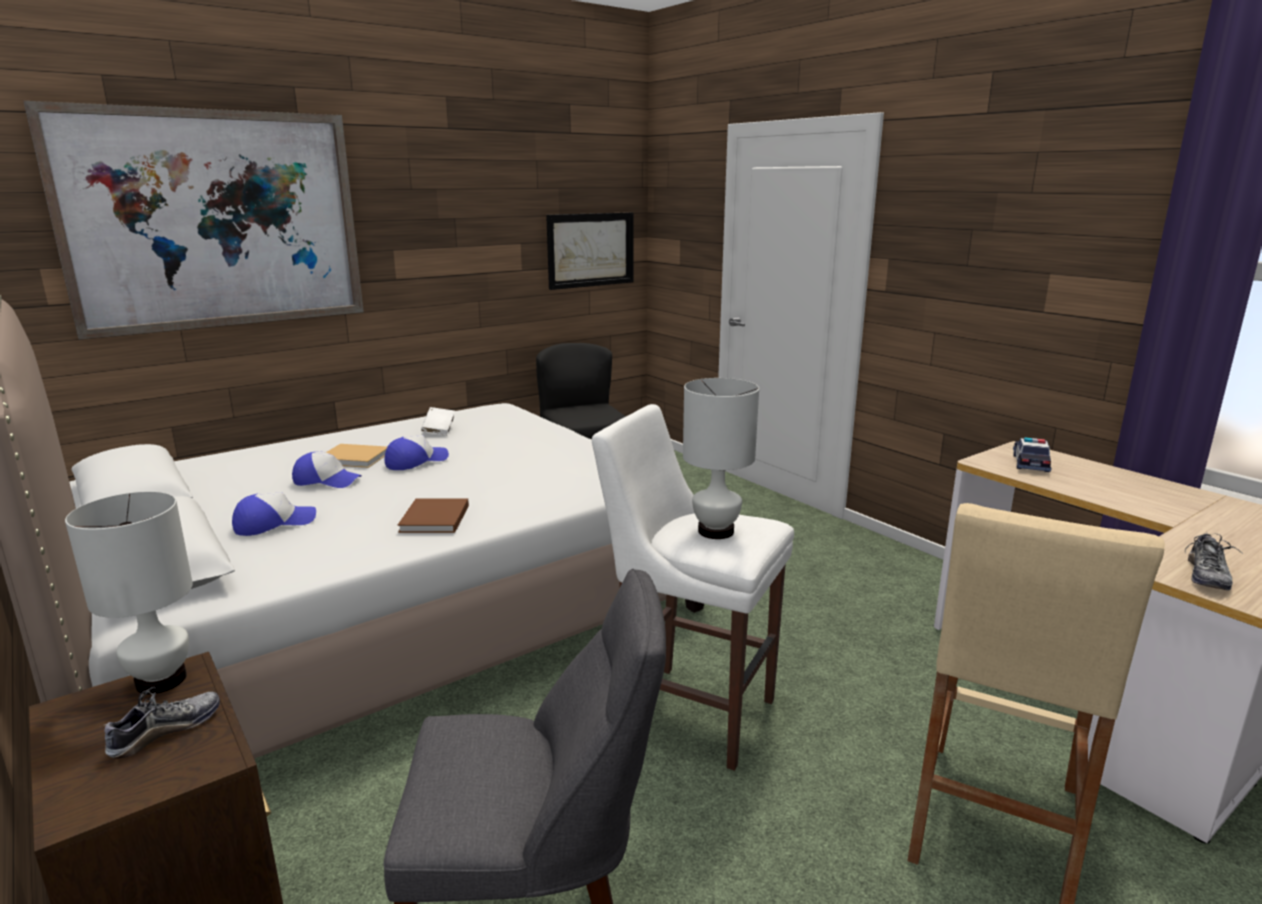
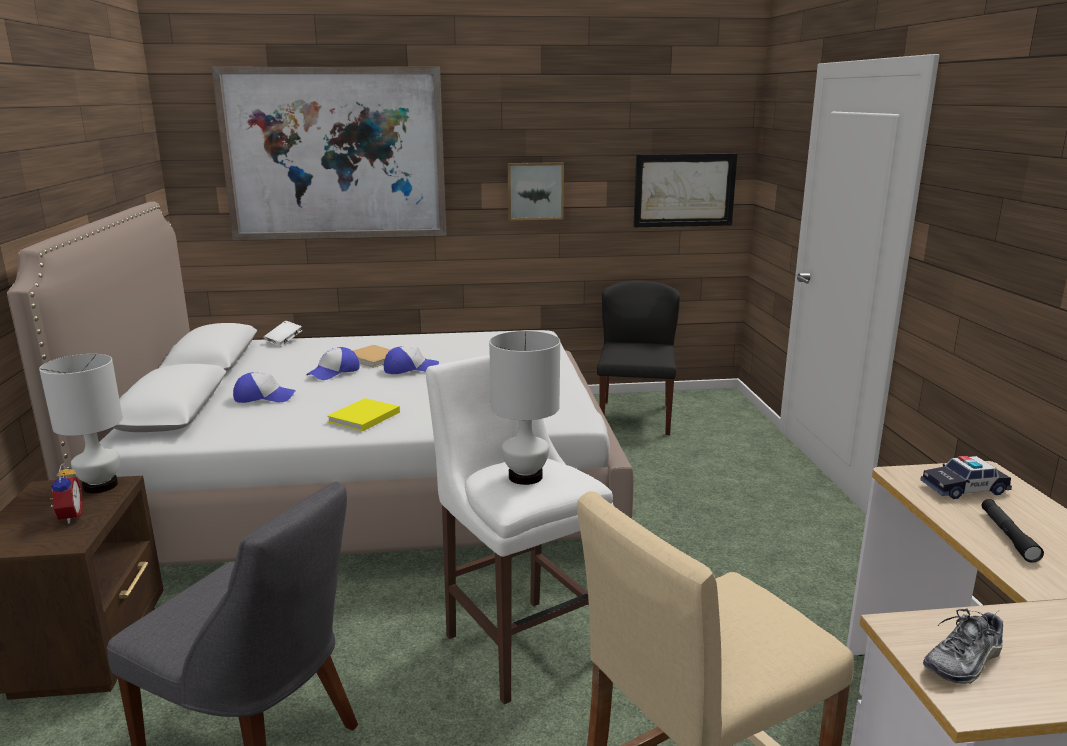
camera: 30 degrees right, 0 degrees up
shoe [102,687,220,759] -> alarm clock [47,463,83,524]
cap [292,452,362,488] -> cap turned 90 degrees clockwise [306,347,360,380]
brown book [398,498,469,533] -> yellow book [327,398,400,431]
white book [421,407,455,436] -> white book moved to [264,321,302,346]
toy car [1013,437,1051,472] -> toy car turned 150 degrees counterclockwise [920,456,1012,499]
none -> picture [508,162,564,220]
none -> black flashlight [981,499,1044,563]

